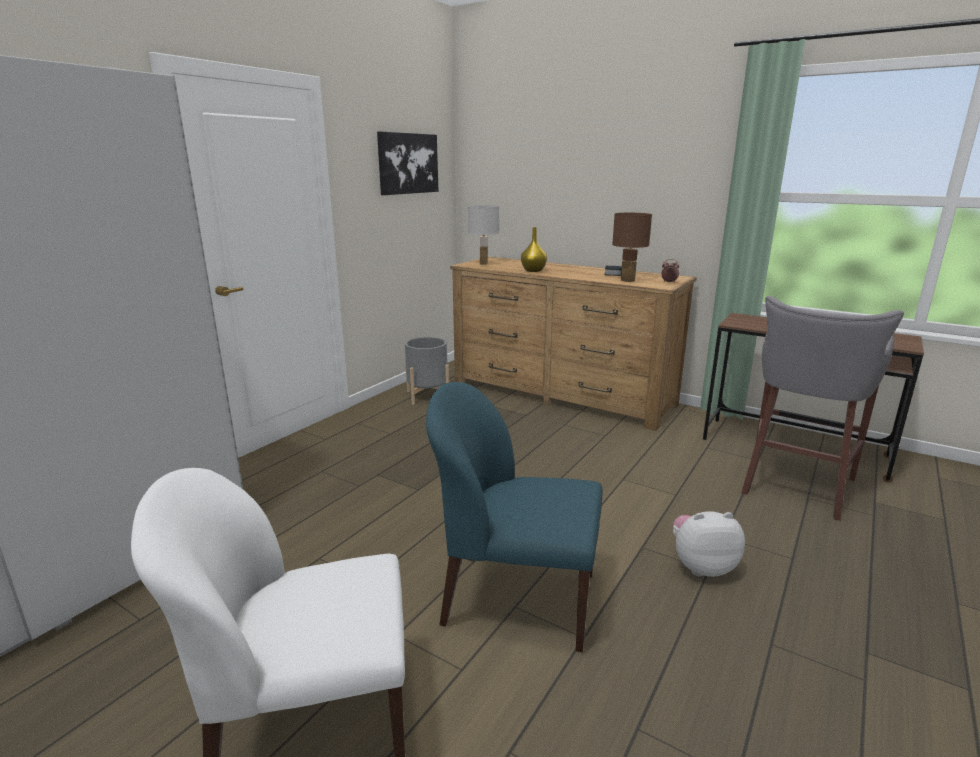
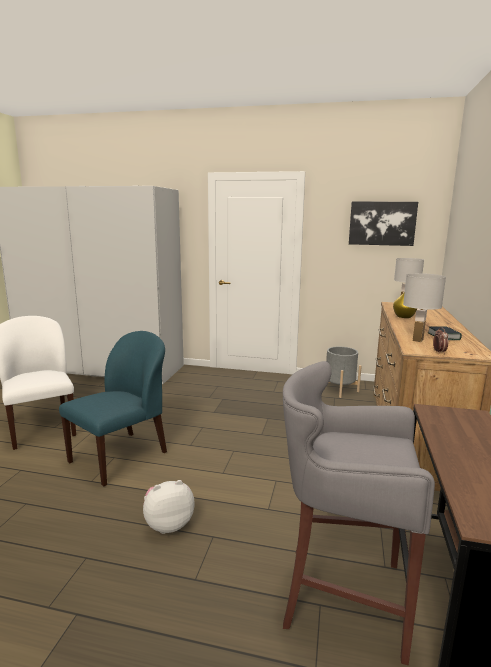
camera: 70 degrees right, 5 degrees down
blue chair [426,382,603,652] -> blue chair turned 45 degrees clockwise [59,331,167,486]
brown table lamp [612,213,652,282] -> white table lamp [403,273,446,342]
plush toy [673,511,745,577] -> plush toy turned 90 degrees counterclockwise [143,480,195,534]

